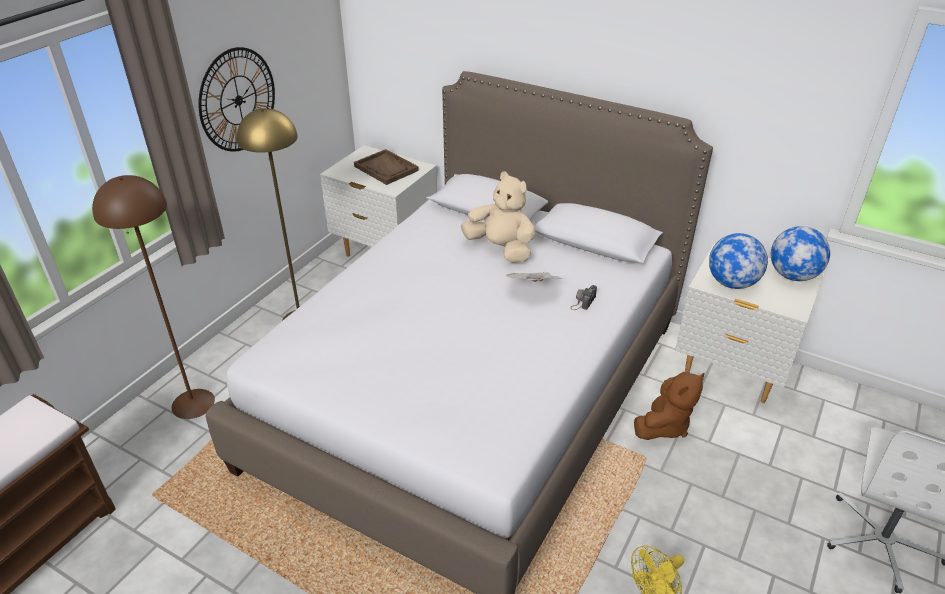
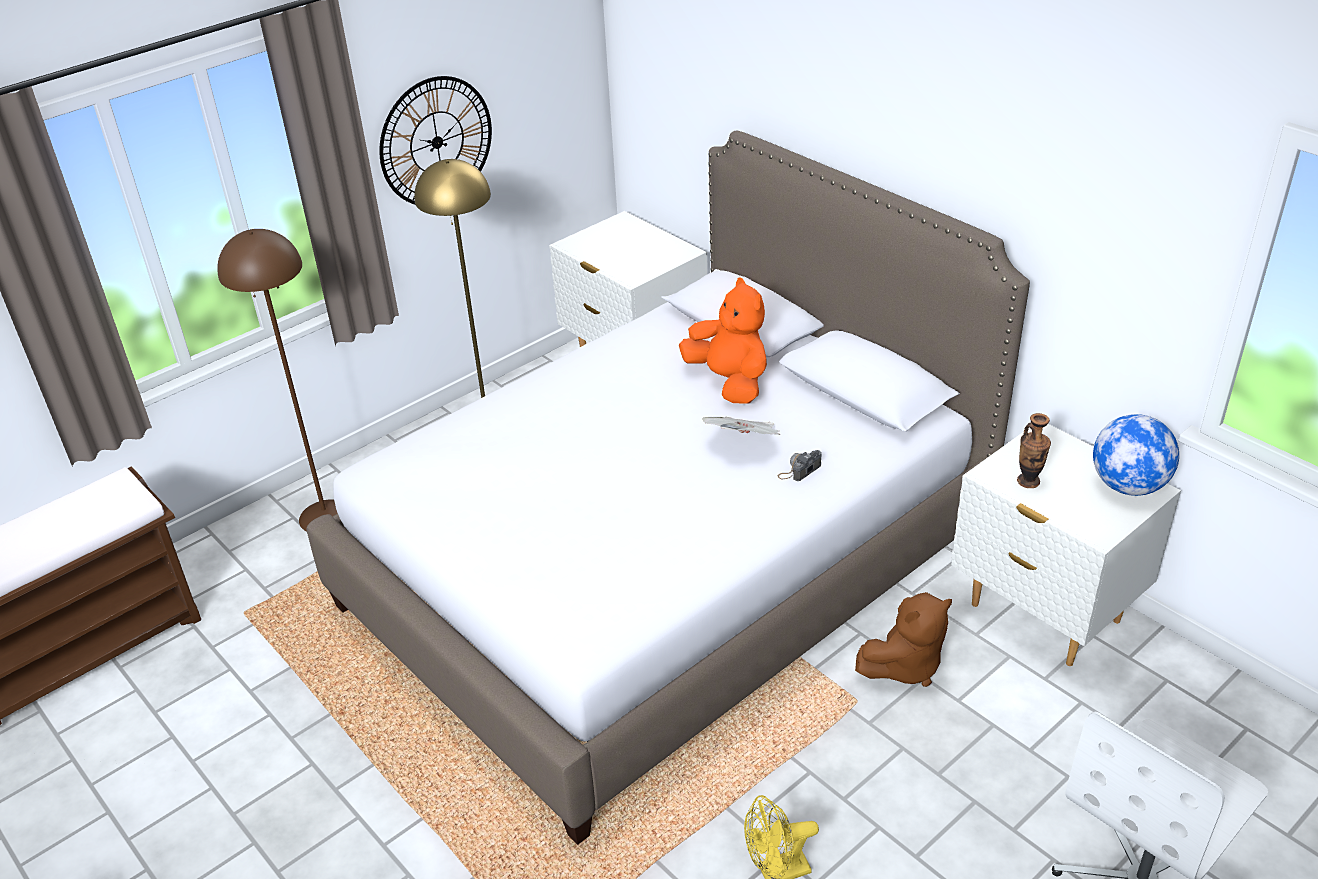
camera: 20 degrees right, 0 degrees up
brown tray [354,149,419,185] -> none
beige plush toy [461,171,535,263] -> orange plush toy [679,277,767,404]
globe [709,233,768,289] -> vase [1017,413,1051,488]

